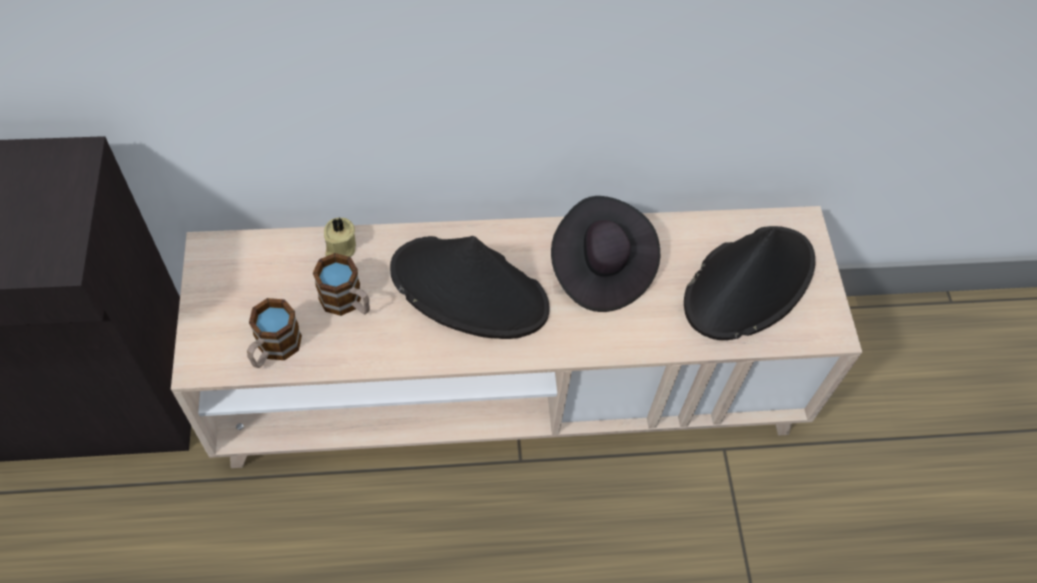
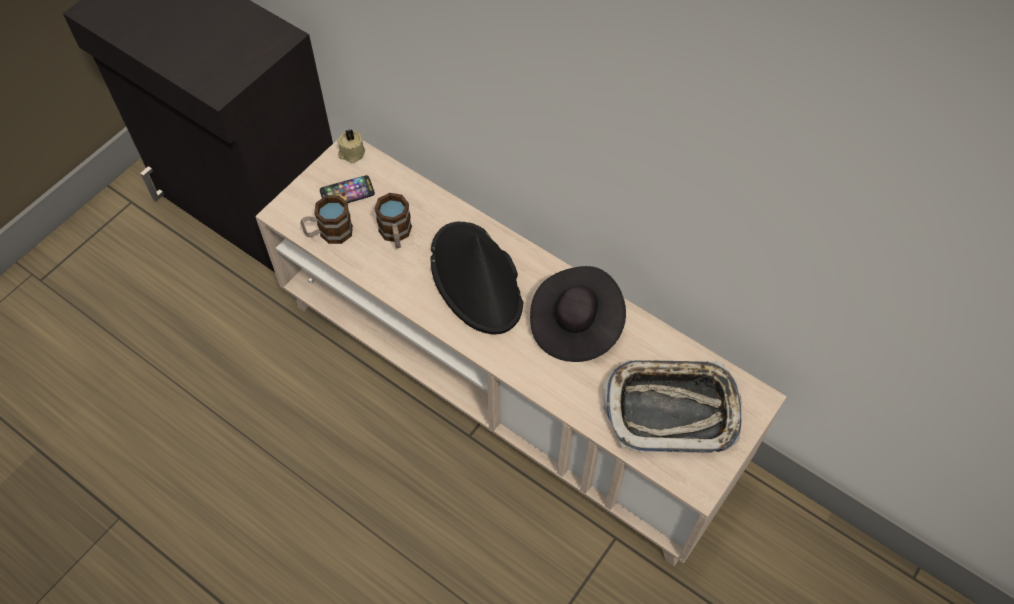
camera: 45 degrees right, 0 degrees up
beige candle [324,218,356,257] -> beige candle moved to [338,129,365,163]
black hat [684,226,815,340] -> tray [603,360,742,453]
none -> phone [320,175,375,203]

